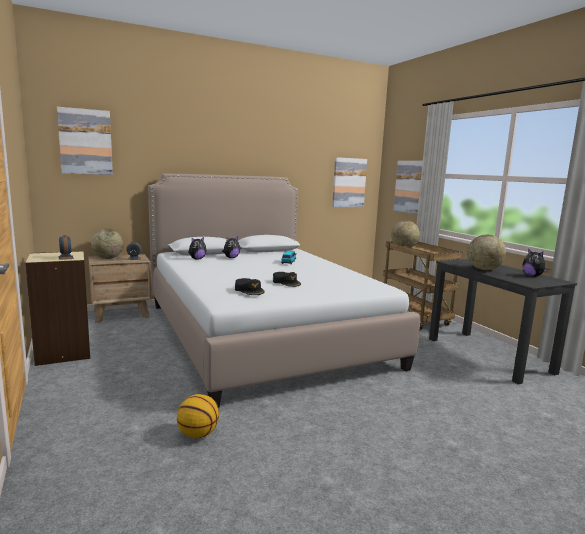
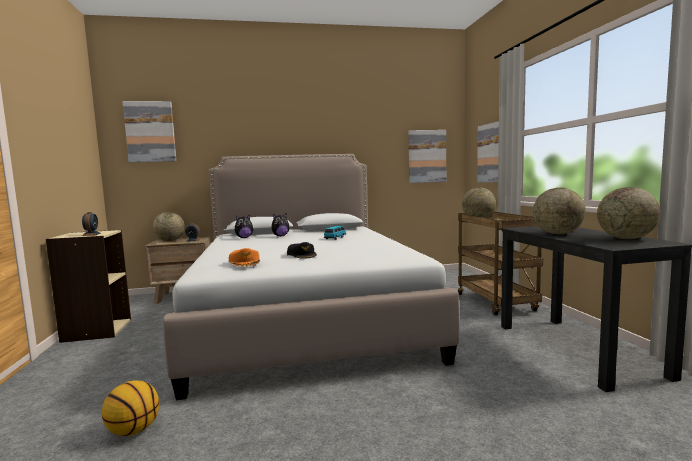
camera: 15 degrees right, 5 degrees down
black cap [235,278,265,295] -> orange cap [229,248,260,266]
plush toy [523,249,549,277] -> globe [597,187,660,239]

